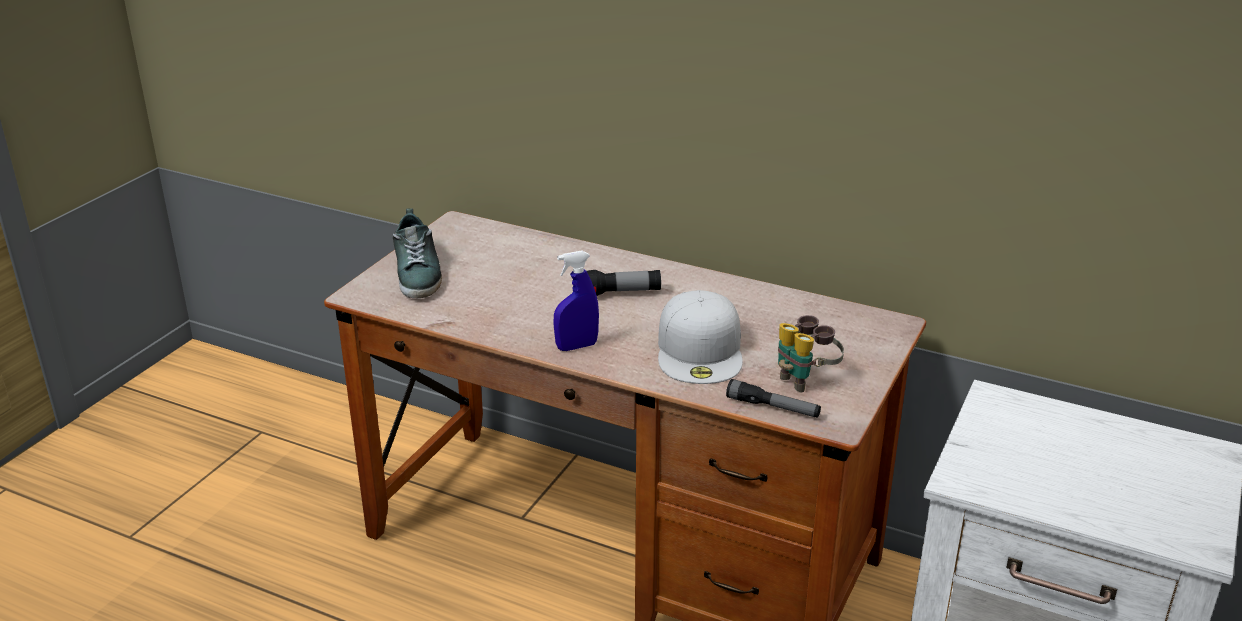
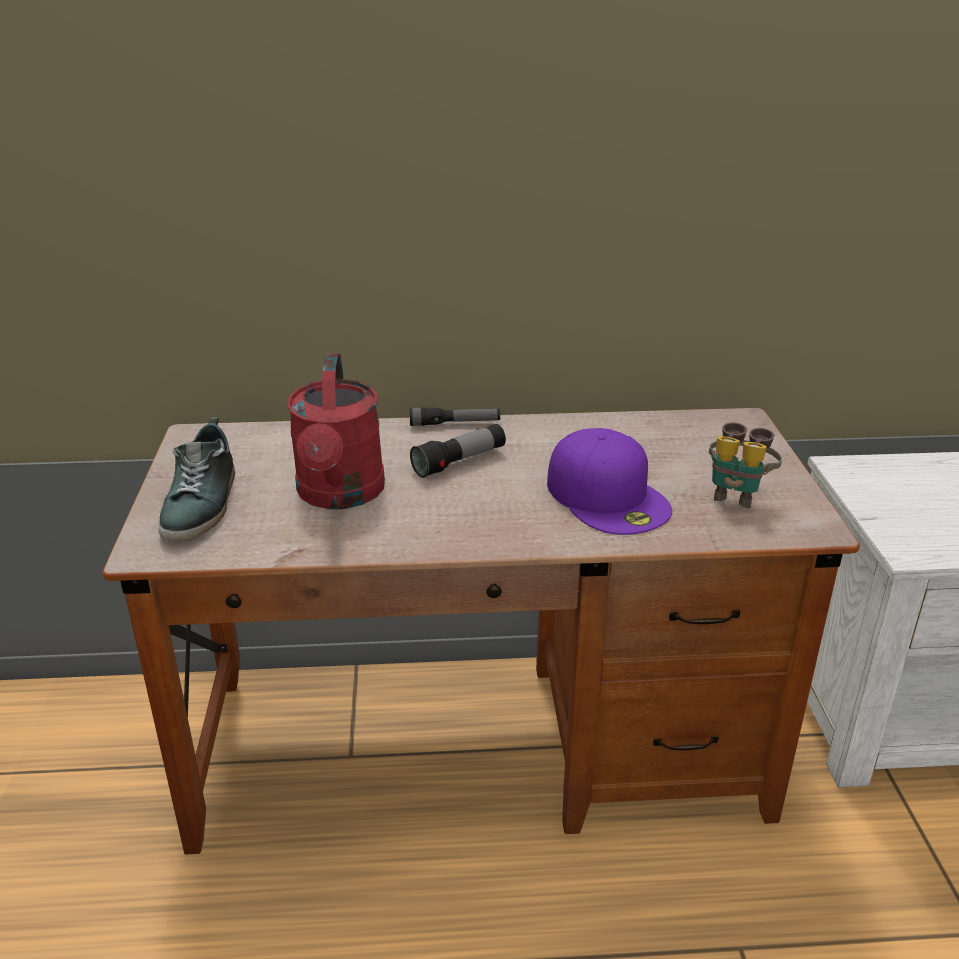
camera: 30 degrees left, 0 degrees up
shoe [393,208,442,298] -> shoe turned 45 degrees clockwise [158,417,235,542]
blue spray bottle [554,251,599,351] -> none
white cap [658,290,743,384] -> purple cap [547,428,672,535]
flashlight [726,379,821,418] -> flashlight moved to [410,407,500,426]
none -> red watering can [287,353,385,509]

